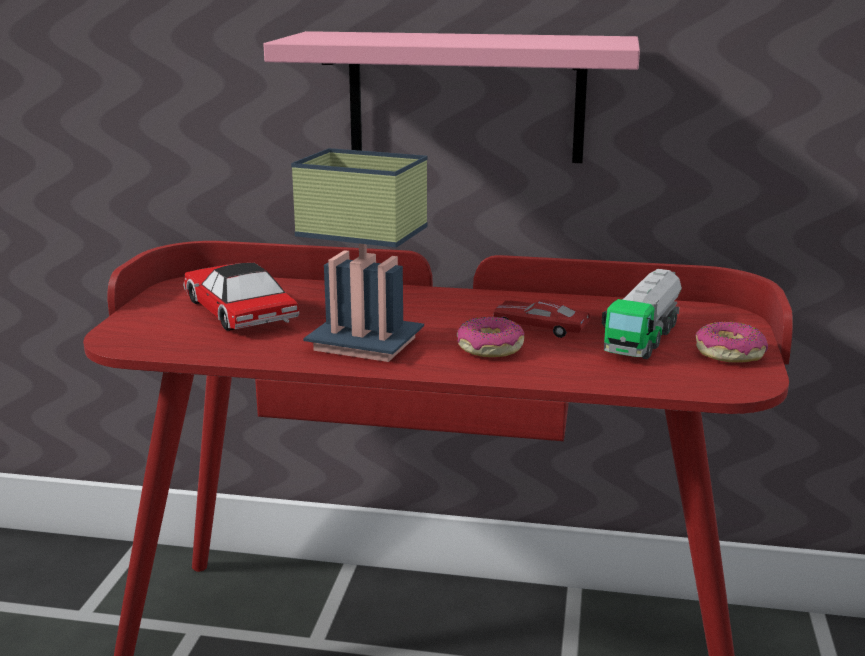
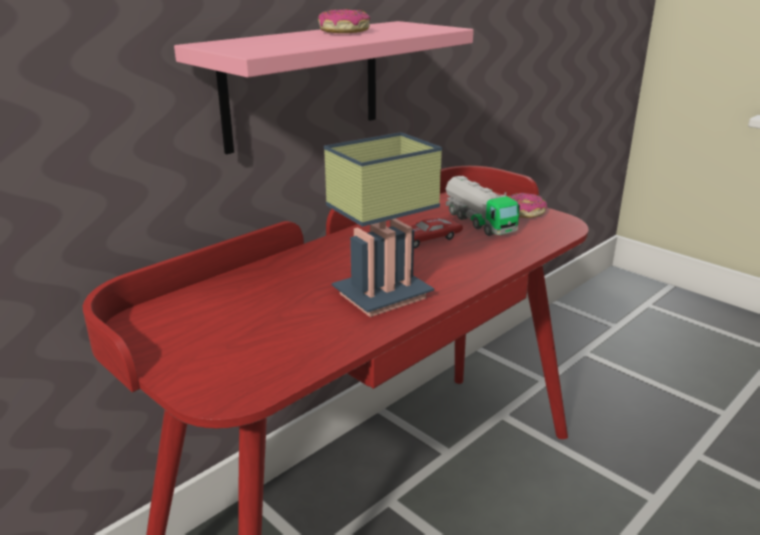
camera: 55 degrees left, 5 degrees up
toy car [183,263,299,331] -> none
donut [456,317,525,357] -> donut moved to [318,9,370,33]

